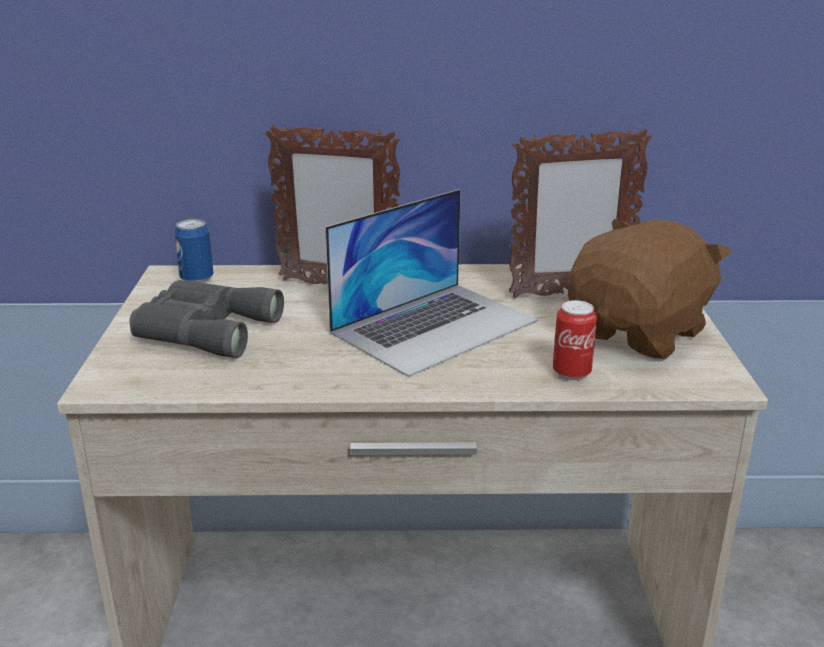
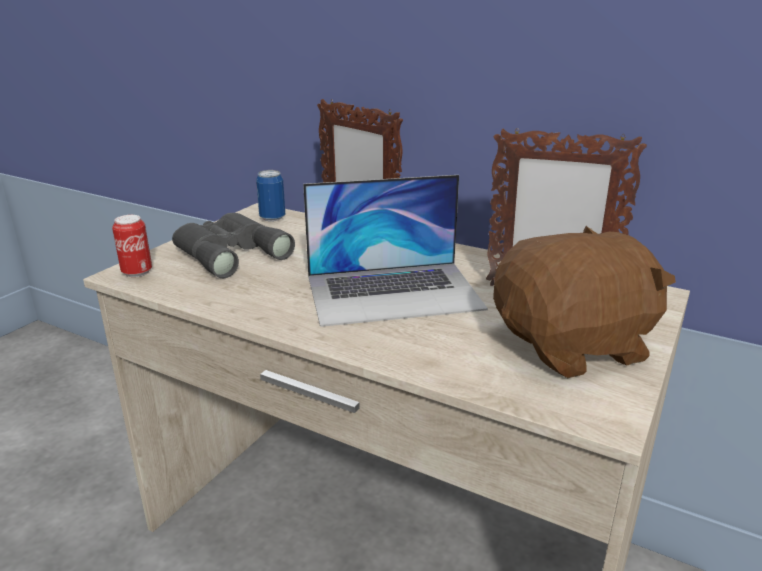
camera: 30 degrees right, 0 degrees up
can [553,300,597,381] -> can moved to [112,215,152,277]

